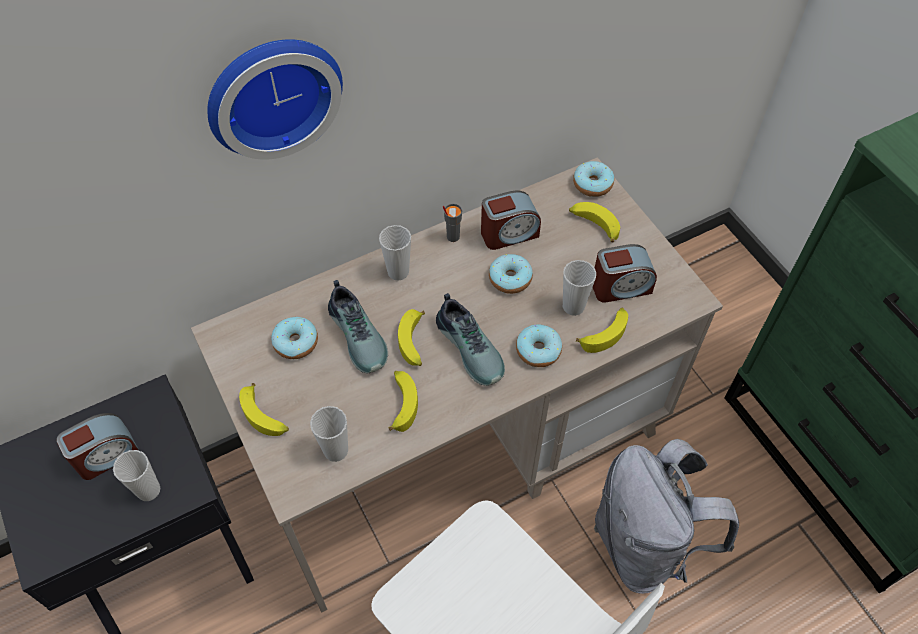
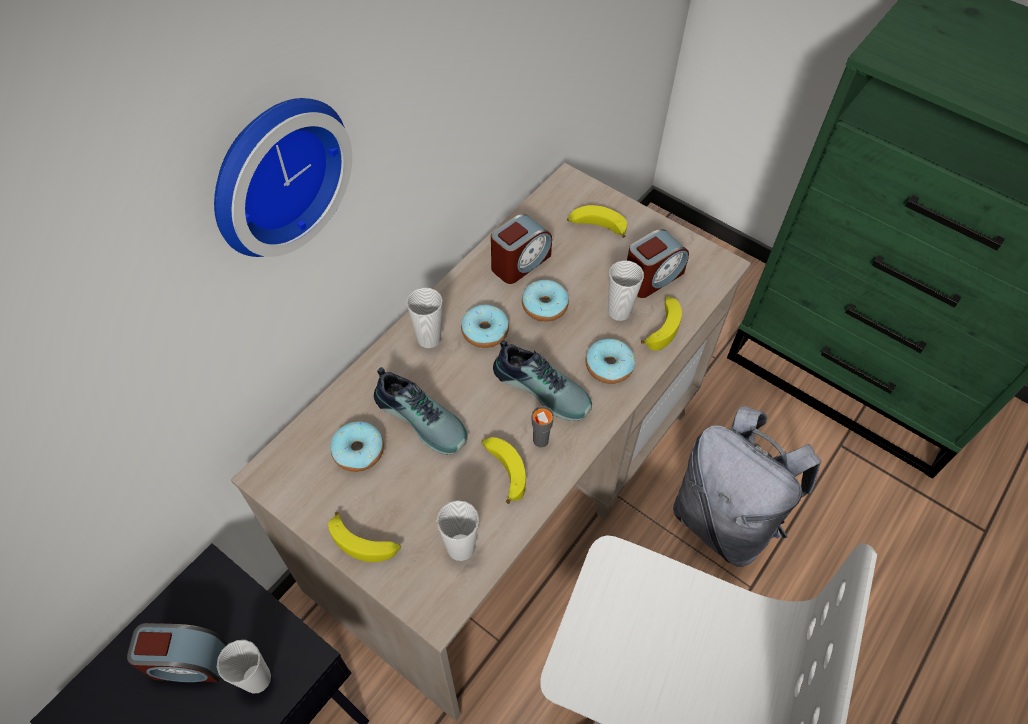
camera: 25 degrees left, 0 degrees up
alarm clock [57,413,139,480] -> alarm clock turned 60 degrees clockwise [127,623,227,682]
banana [398,309,425,366] -> none
grey cup [442,204,462,242] -> grey cup moved to [531,406,554,447]
donut [573,161,614,197] -> donut moved to [461,305,509,348]

